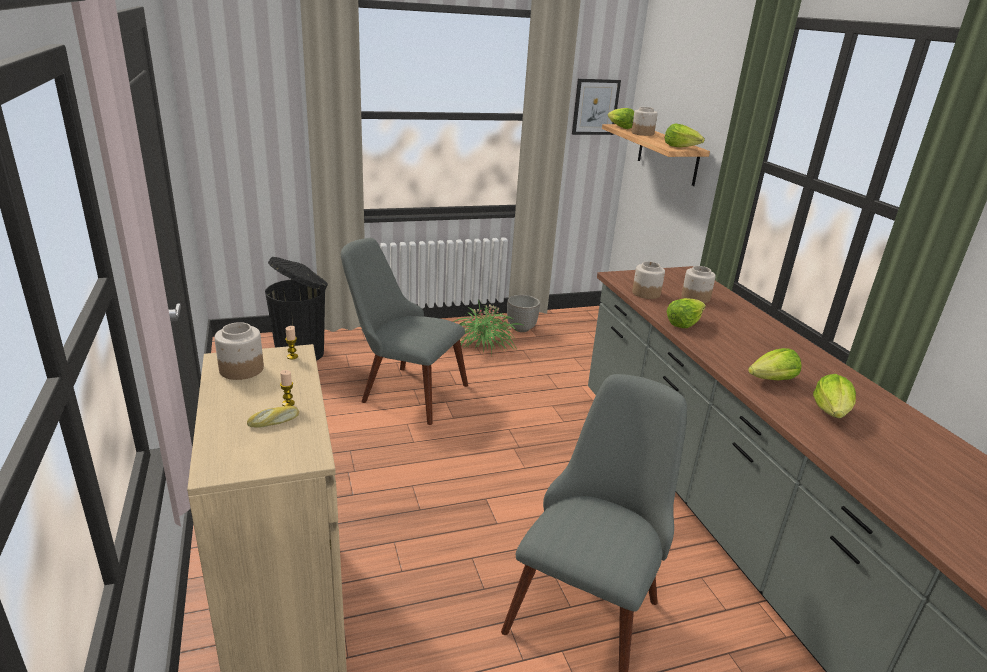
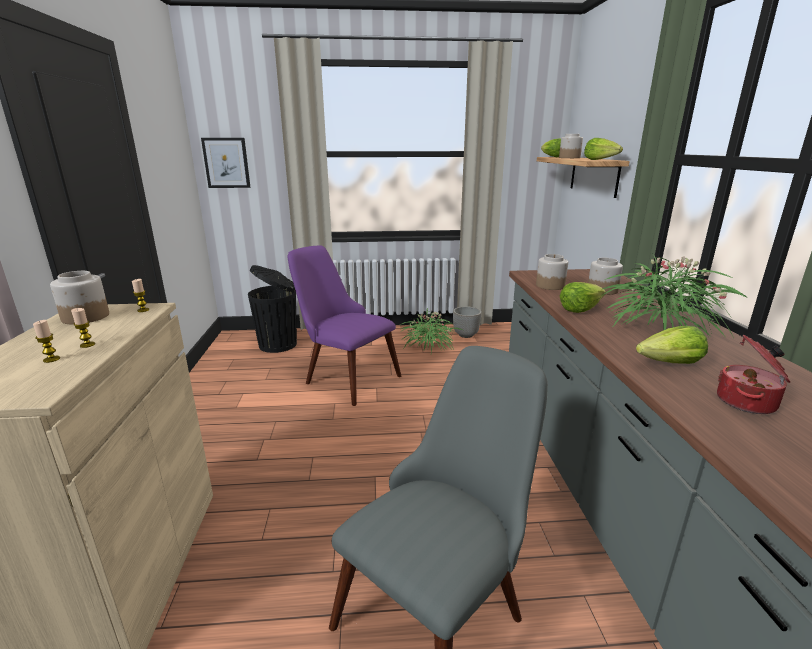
camera: 15 degrees right, 5 degrees down
bread [247,406,299,428] -> candle [33,320,60,363]
grey chair [341,238,468,425] -> purple chair [288,245,401,406]
picture [572,79,621,135] -> picture moved to [201,138,251,188]
lettuce [813,374,856,418] -> cooking pot [717,335,790,414]
none -> potted plant [601,256,746,338]

